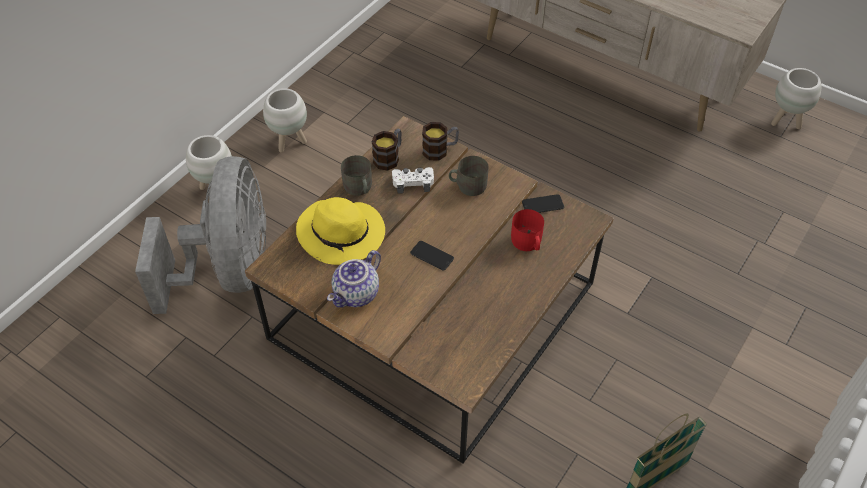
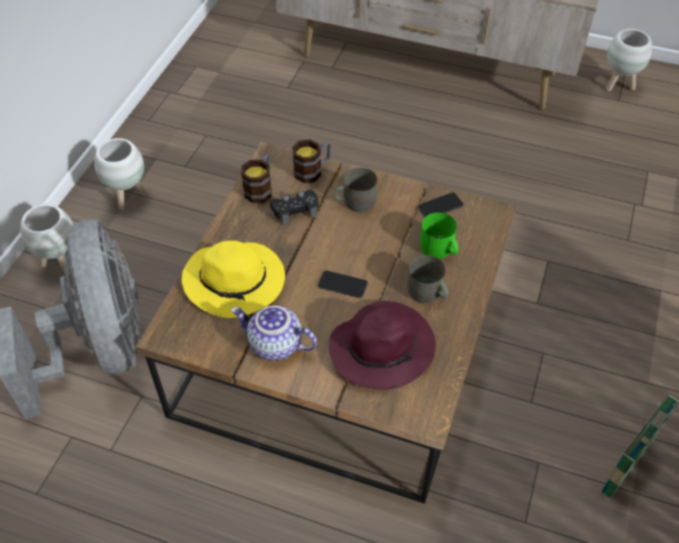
camera: 15 degrees left, 0 degrees up
teapot [327,250,381,308] -> teapot turned 90 degrees clockwise [231,306,317,361]
grey mug [341,155,372,196] -> grey mug moved to [407,255,448,303]
white game controller [392,167,434,194] -> black game controller [270,190,318,225]
red mug [511,209,544,251] -> green mug [420,213,458,259]
none -> purple hat [329,301,436,389]

